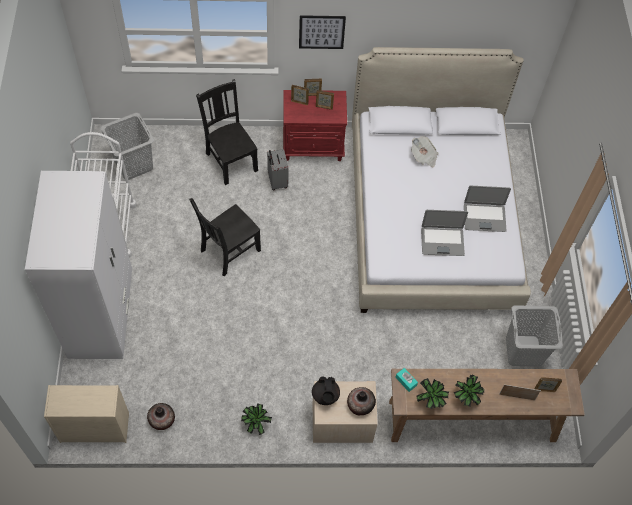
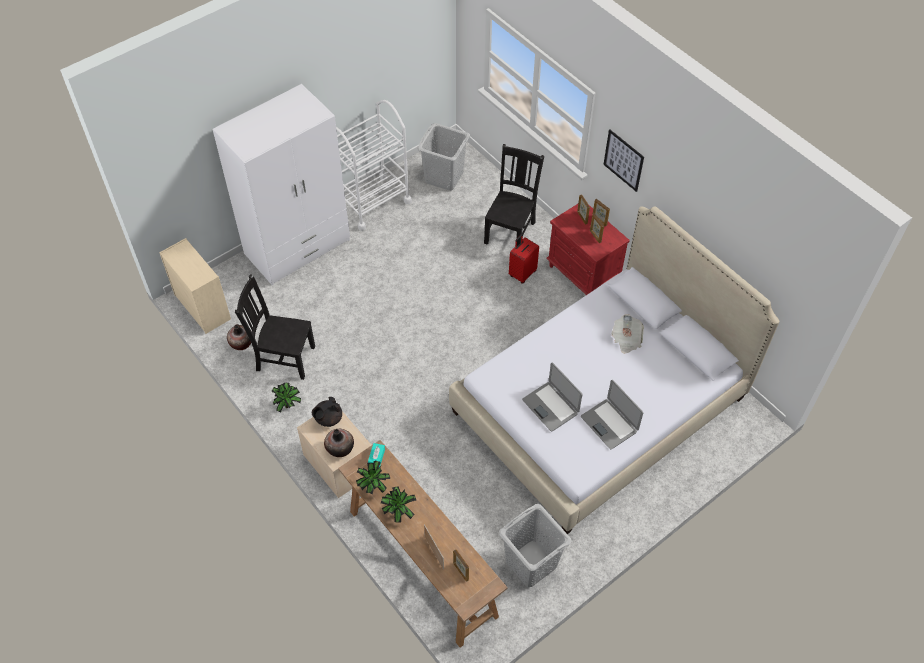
camera: 55 degrees right, 5 degrees down
black chair [189,198,261,276] -> black chair moved to [235,274,315,380]
grey suitcase [267,149,289,190] -> red suitcase [509,234,539,284]

